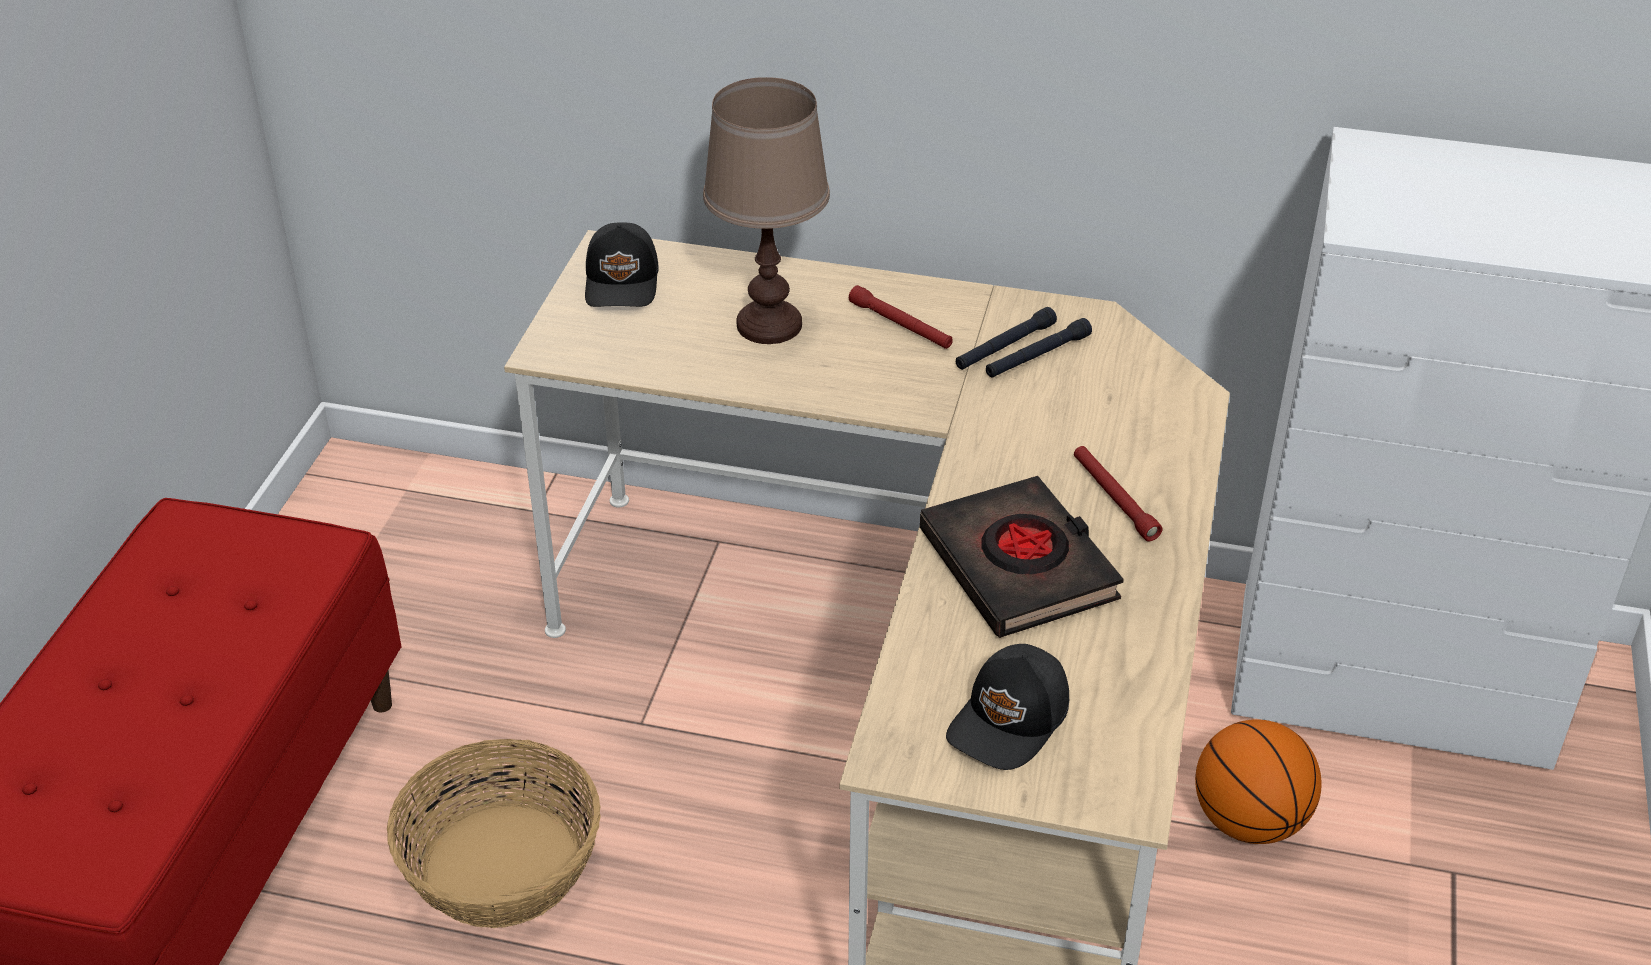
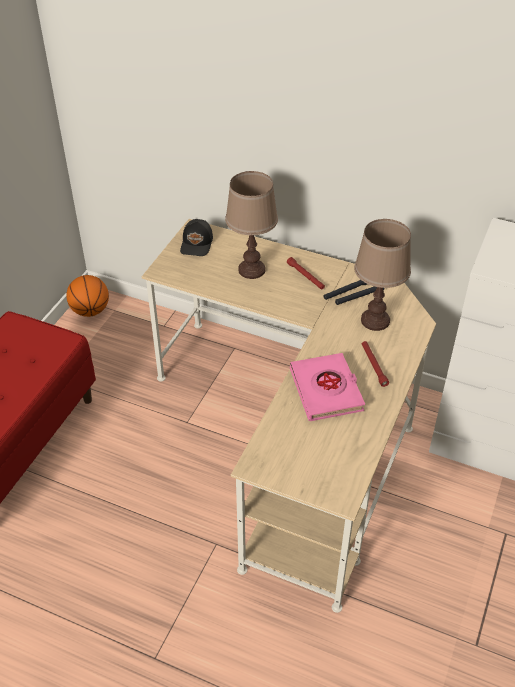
camera: 10 degrees right, 5 degrees up
basket [387,739,601,928] -> none
black book [920,476,1124,638] -> pink book [290,353,365,421]
black cap [946,644,1069,770] -> none
basketball [1195,719,1322,844] -> basketball moved to [66,275,109,317]
none -> brown table lamp [354,219,411,331]

